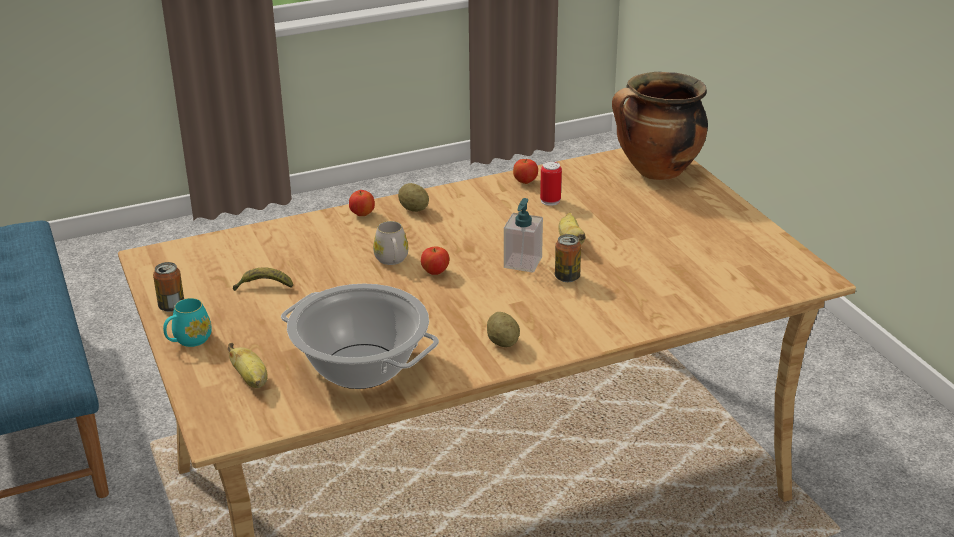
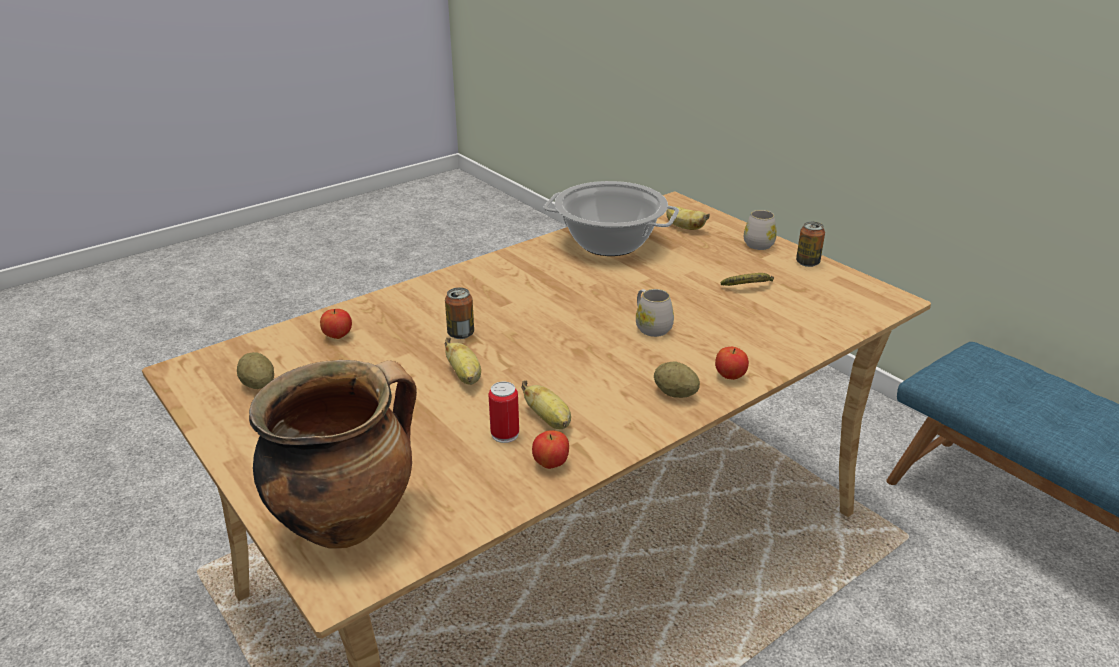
camera: 165 degrees right, 0 degrees up
turquoise mug [163,298,212,347] -> white mug [744,210,777,250]
apple [421,246,449,275] -> apple moved to [320,309,352,339]
potato [487,312,520,347] -> potato moved to [237,352,274,389]
soap dispenser [504,198,543,273] -> none
none -> banana [521,380,571,429]

